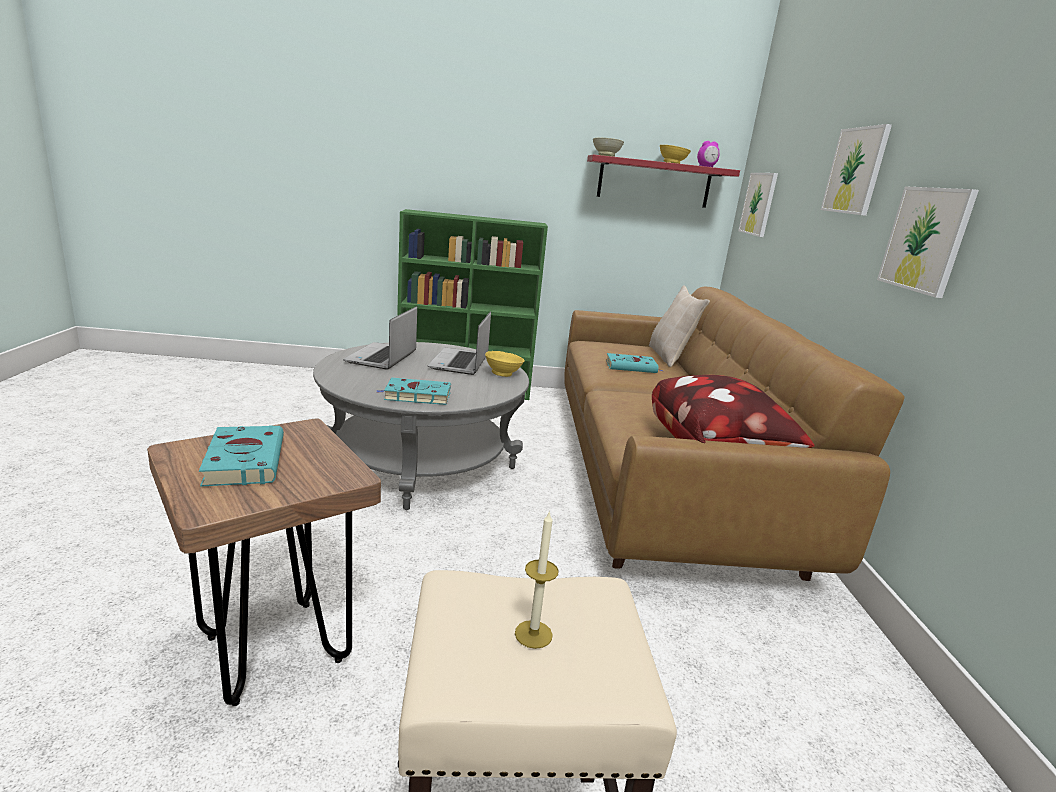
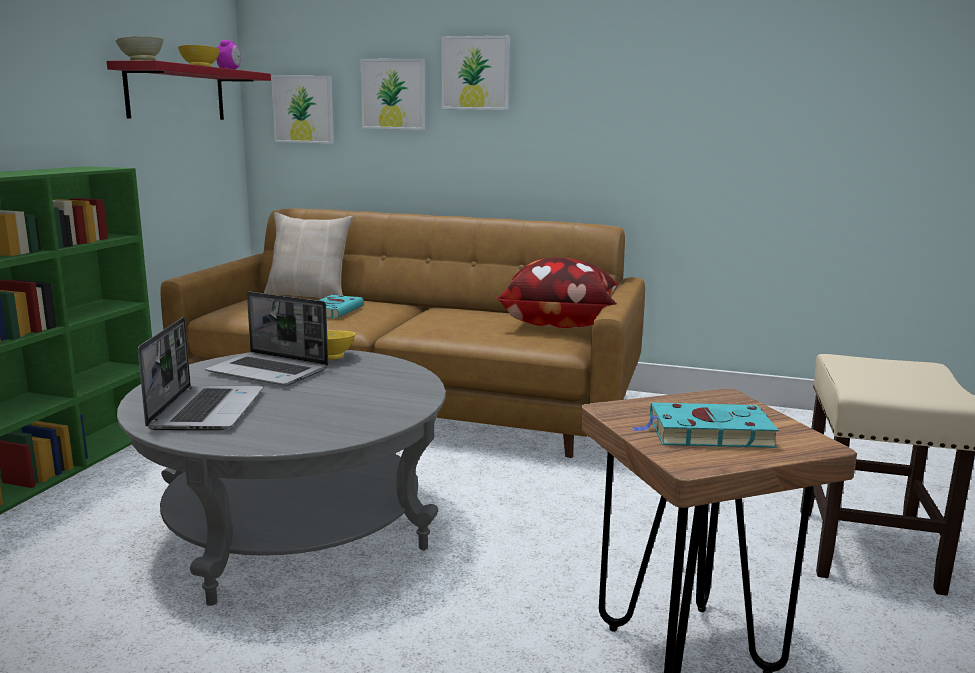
camera: 70 degrees left, 5 degrees down
laptop [343,306,417,370] -> laptop turned 120 degrees counterclockwise [138,317,263,431]
turquoise book [377,378,451,405] -> none
candle [515,510,559,649] -> none
picture [877,186,979,298] -> picture moved to [360,59,425,130]

